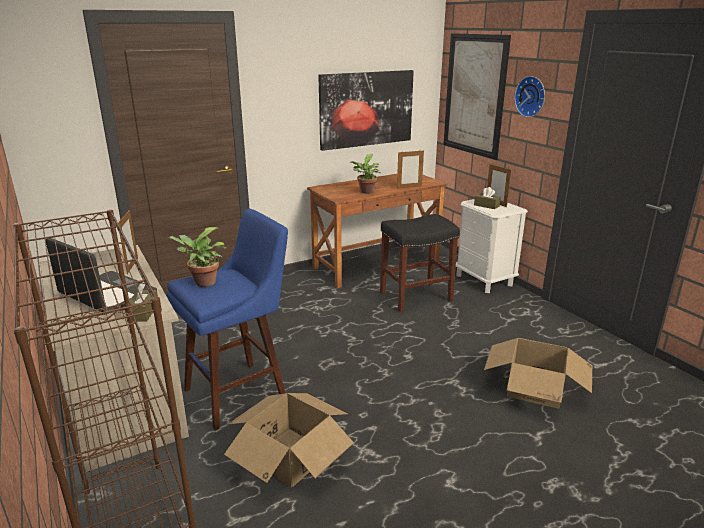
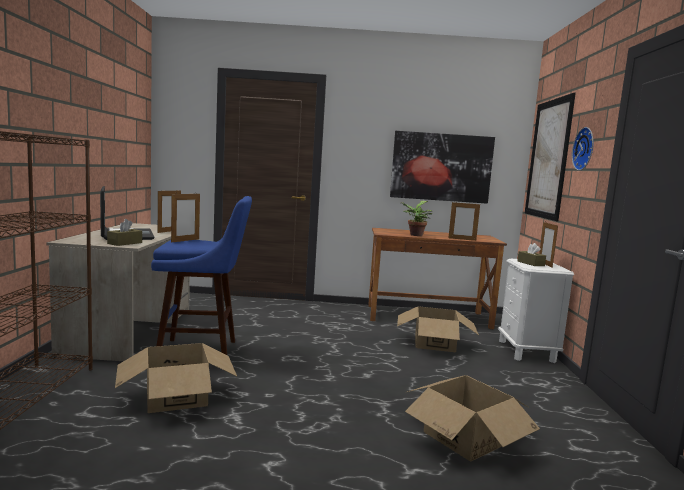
camera: 30 degrees right, 15 degrees down
potted plant [167,227,227,287] -> picture frame [171,192,200,243]
black stool [380,214,460,312] -> cardboard box [397,306,479,352]

